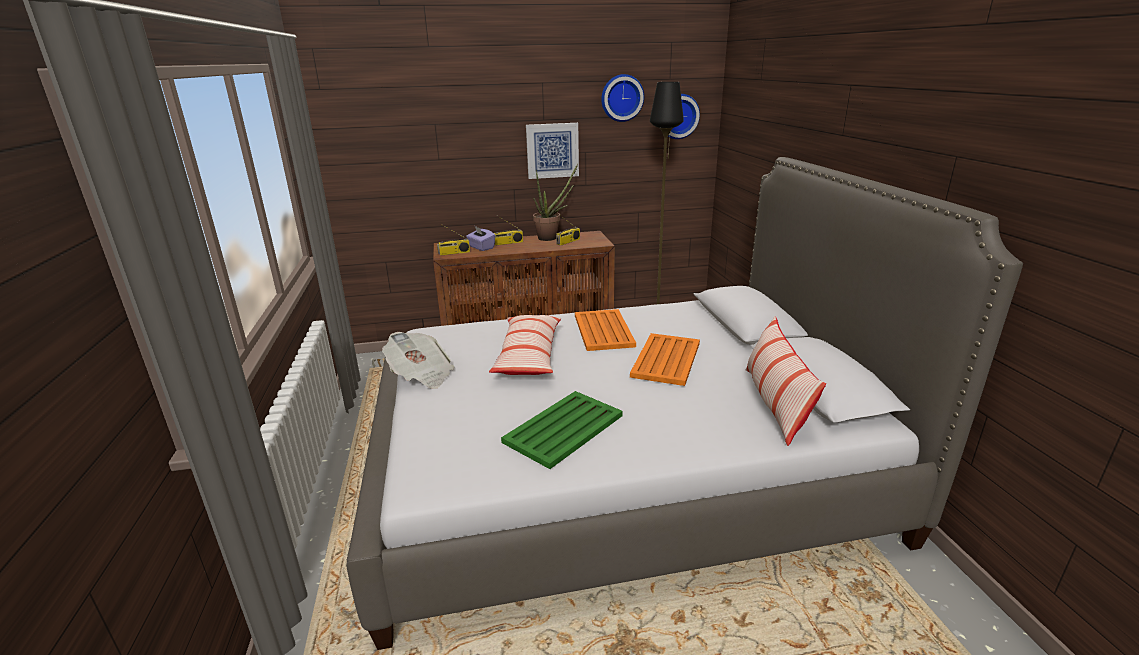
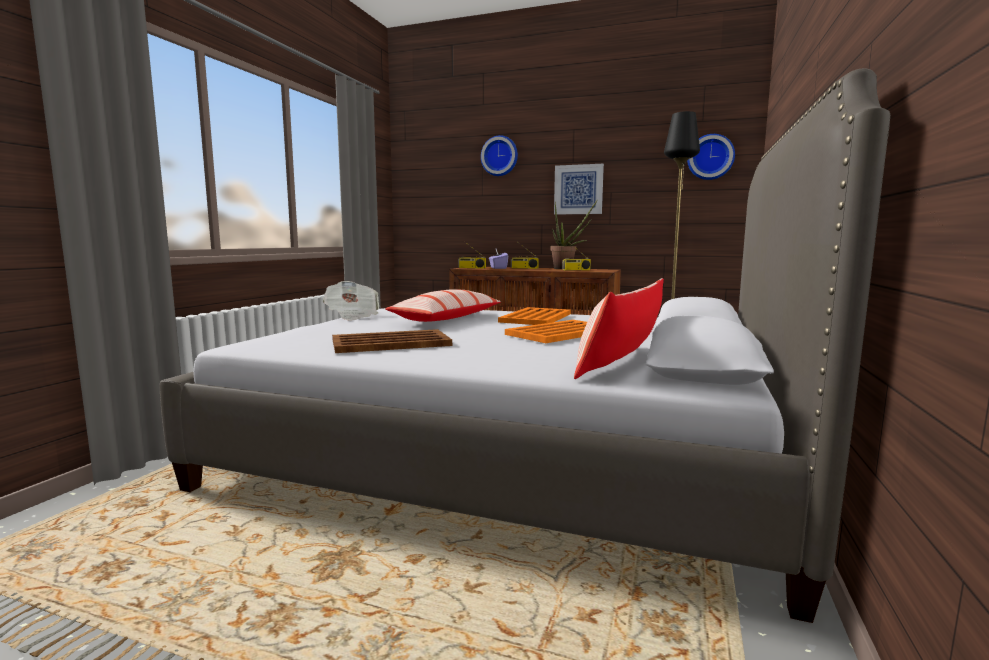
camera: 30 degrees right, 15 degrees down
green tray [501,391,623,469] -> brown tray [332,329,452,353]
wall clock [601,74,644,122] -> wall clock moved to [481,135,518,176]

